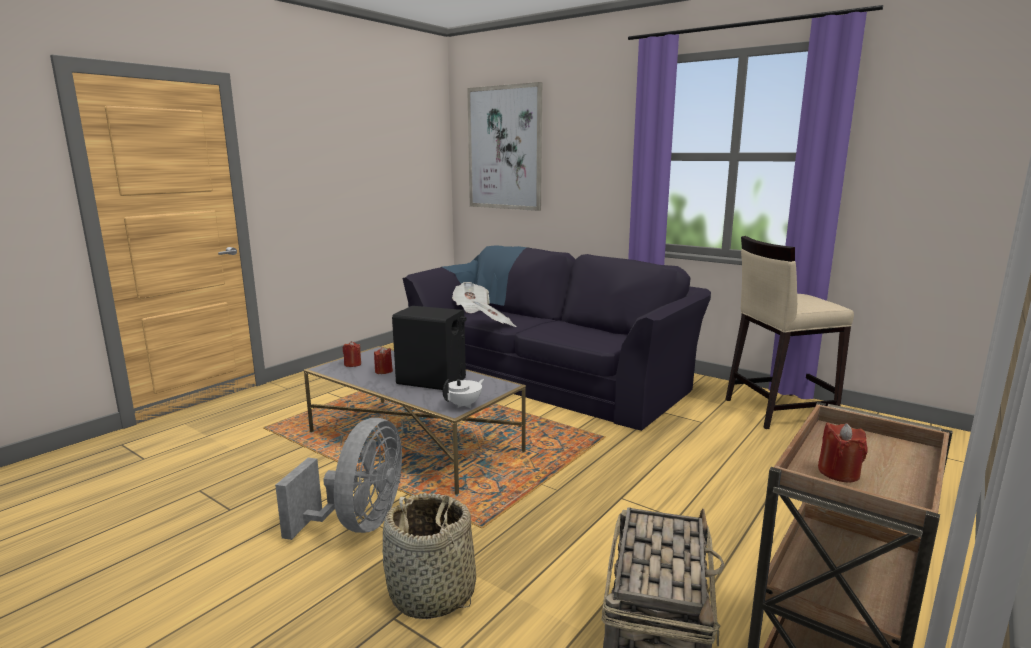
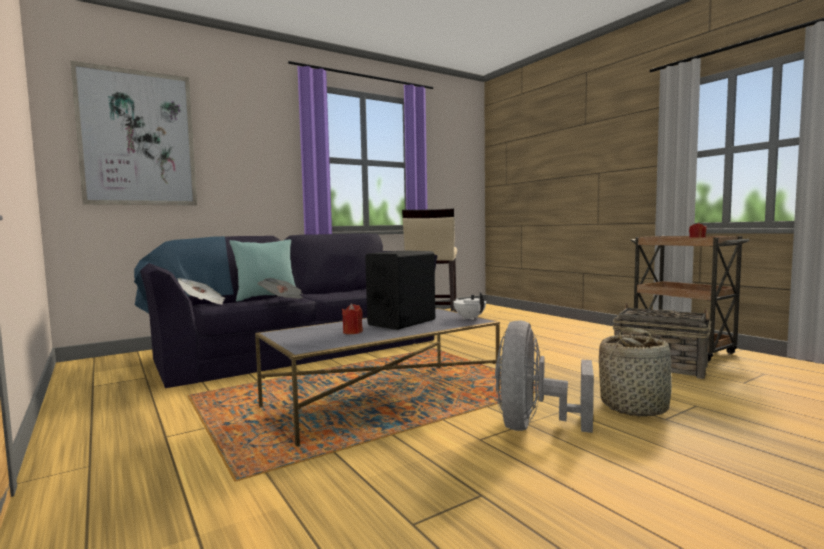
camera: 70 degrees left, 10 degrees down
grey fan [275,418,402,540] -> grey fan turned 105 degrees counterclockwise [495,320,594,433]
red candle [343,341,361,367] -> none
none -> turquoise pillow [229,239,295,302]

